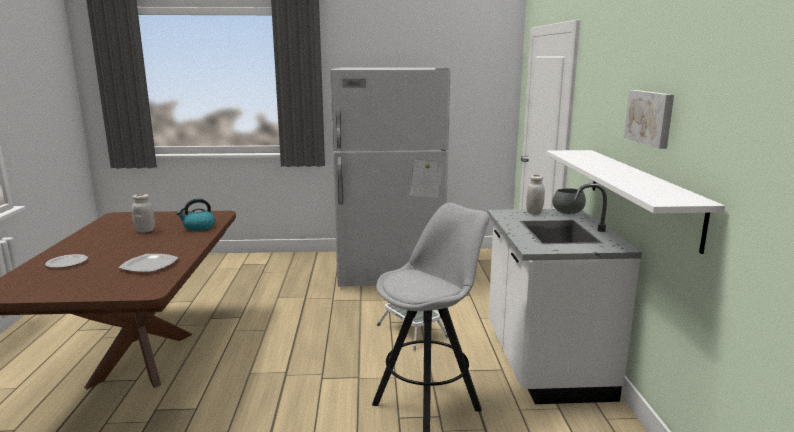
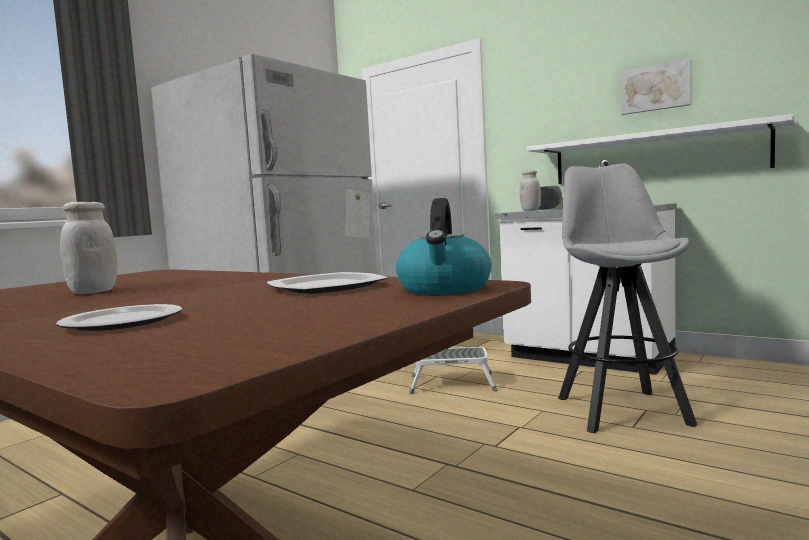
camera: 50 degrees left, 10 degrees down
kettle [176,199,215,231] -> kettle moved to [396,198,492,295]

